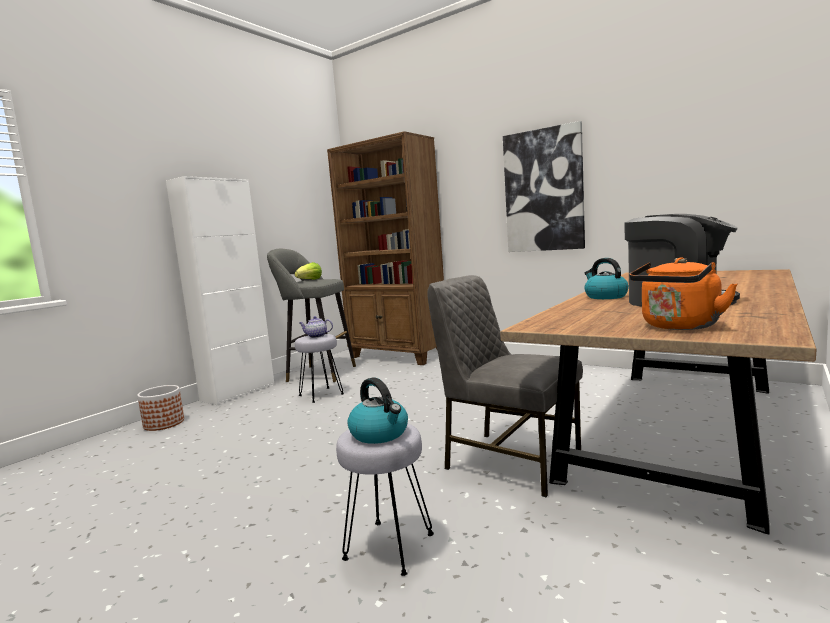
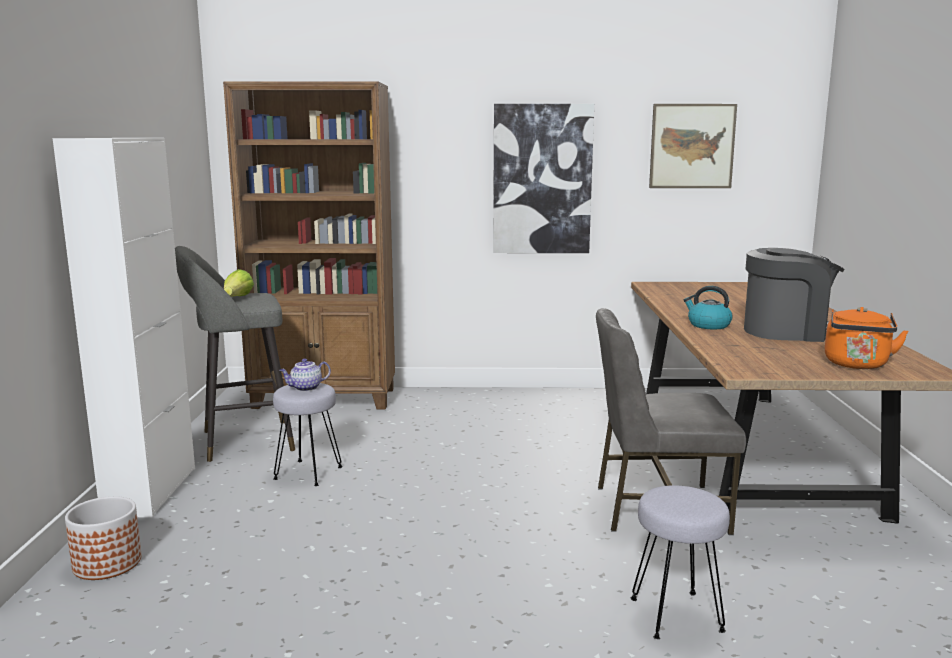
camera: 35 degrees left, 5 degrees up
kettle [347,377,408,444] -> none
none -> picture [649,104,737,188]

